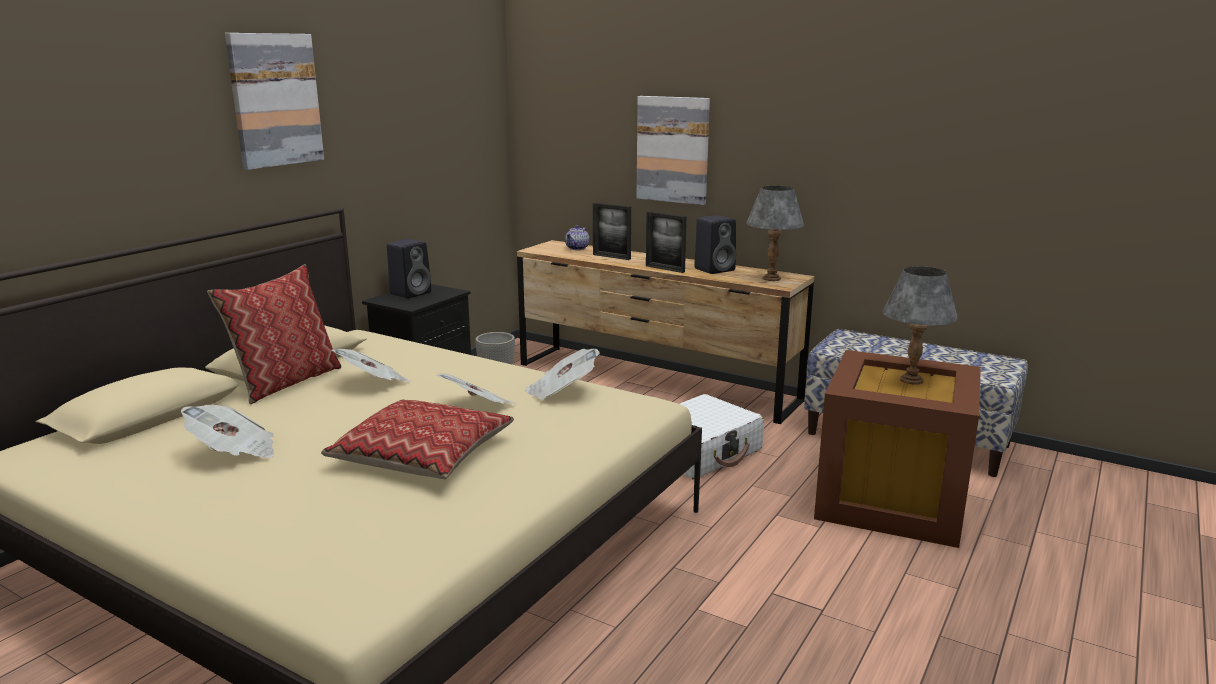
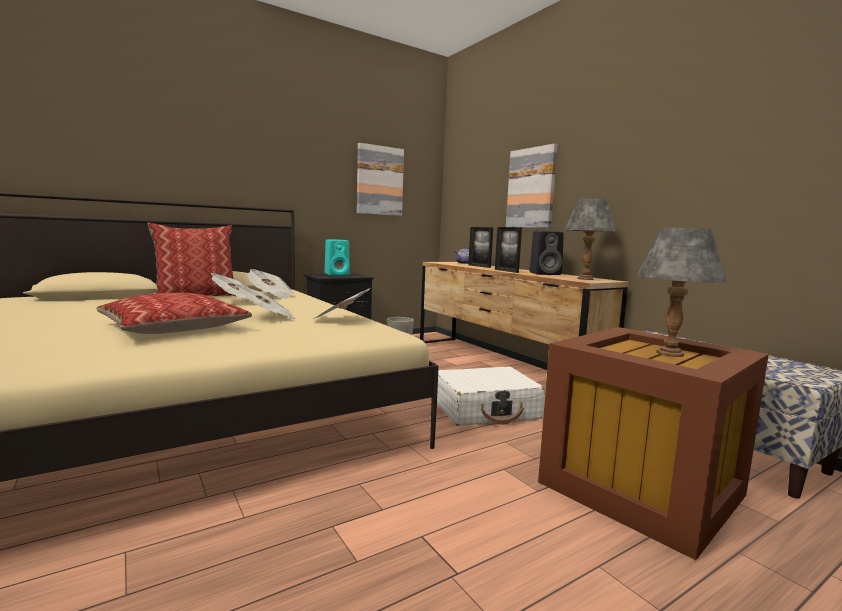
camera: 25 degrees right, 10 degrees down
newspaper [181,405,274,458] -> newspaper moved to [247,269,294,299]
picture [225,33,324,170] -> picture moved to [357,143,404,216]
black speaker [387,239,431,298] -> turquoise speaker [325,239,350,276]

